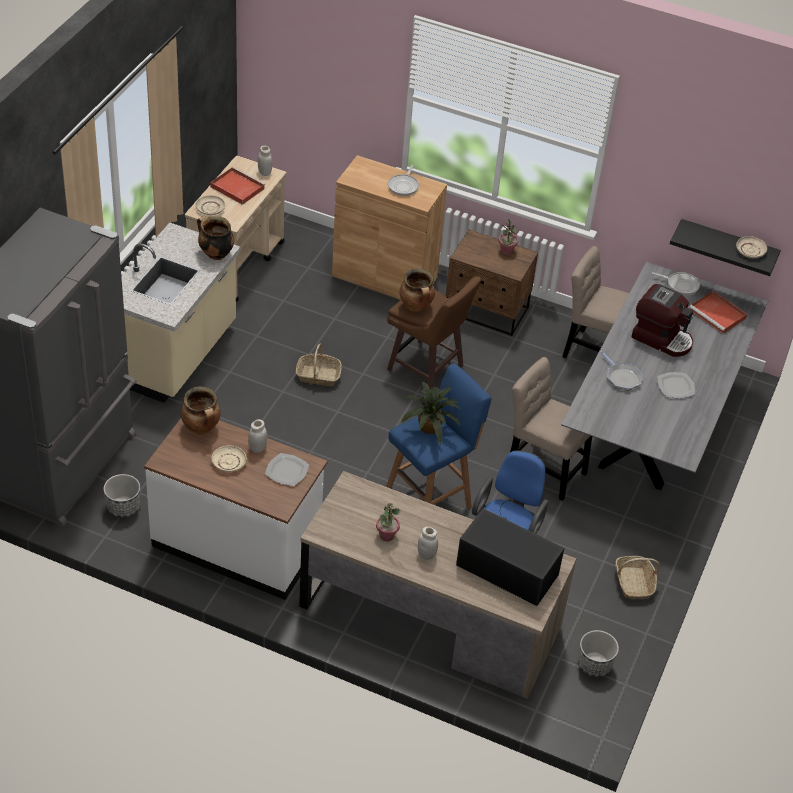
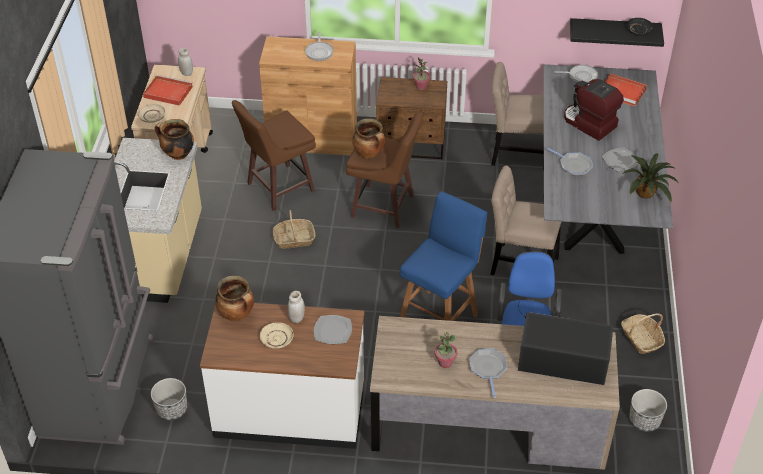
camera: 15 degrees left, 0 degrees up
potted plant [401,382,461,444] -> potted plant moved to [622,153,679,203]
white jar [418,526,438,560] -> frying pan [469,349,507,398]
coffee machine [631,284,695,357] -> coffee machine turned 150 degrees counterclockwise [564,79,624,141]
beige plate [736,236,767,258] -> black plate [626,18,653,36]
none -> brown stool [232,100,316,211]

